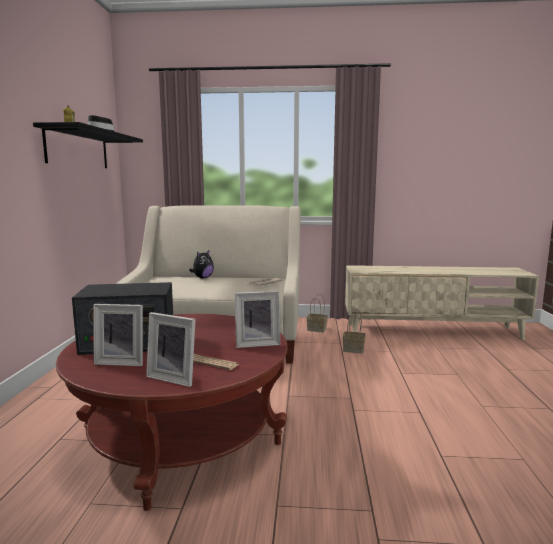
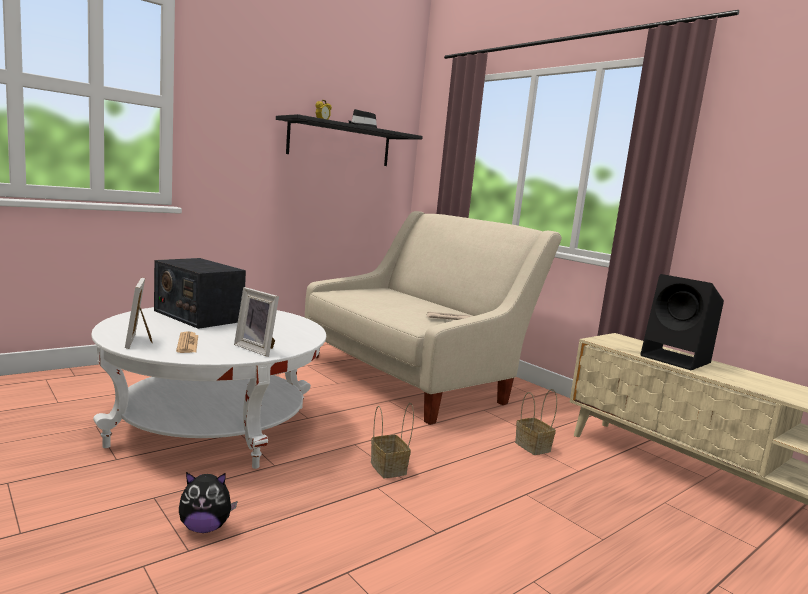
camera: 45 degrees right, 0 degrees up
red coffee table [56,314,288,511] -> white coffee table [91,307,326,469]
picture frame [93,304,143,366] -> none
plush toy [189,251,214,278] -> plush toy moved to [179,472,238,533]
basket [306,294,328,332] -> basket moved to [371,403,414,478]
none -> black speaker [640,274,724,370]

